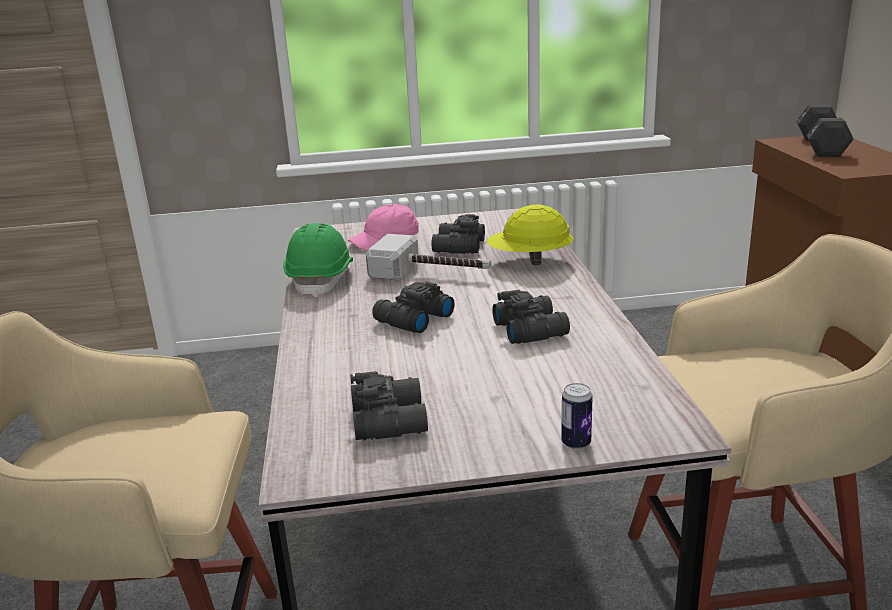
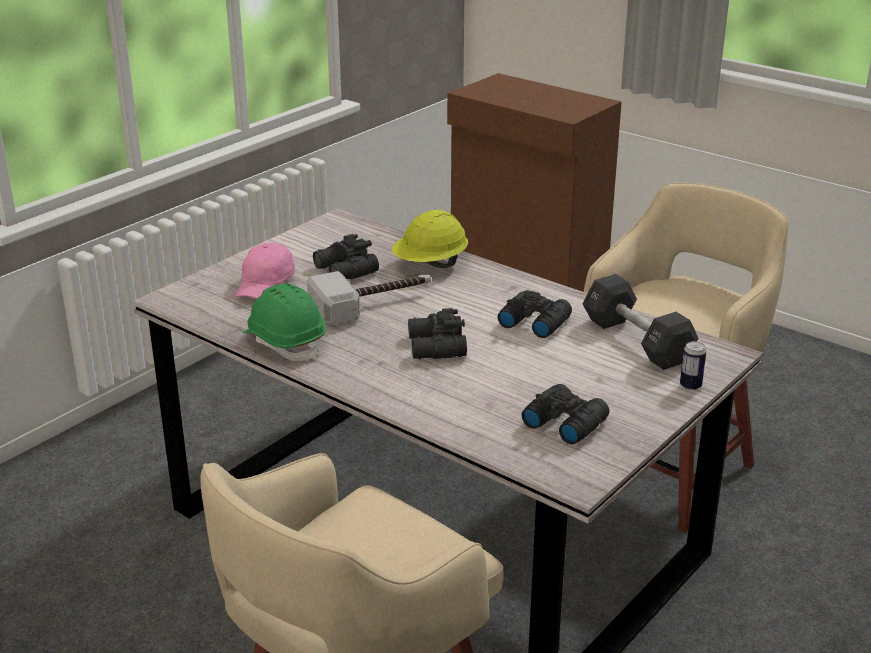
camera: 45 degrees left, 5 degrees up
black dumbbell [796,104,854,157] -> black dumbbell moved to [582,274,698,370]

